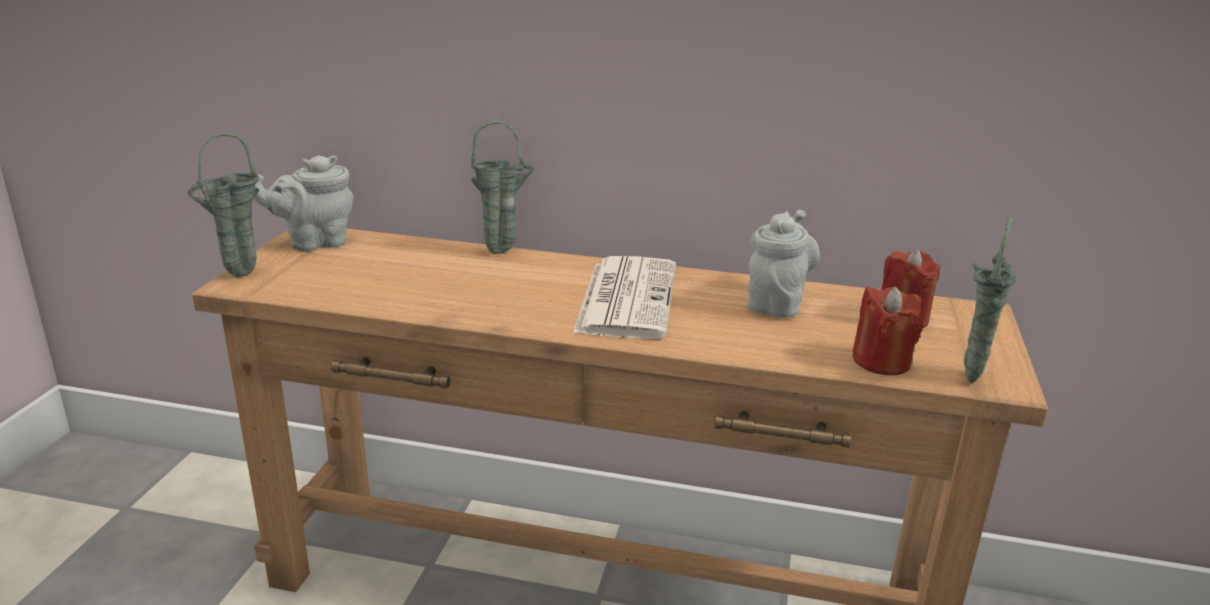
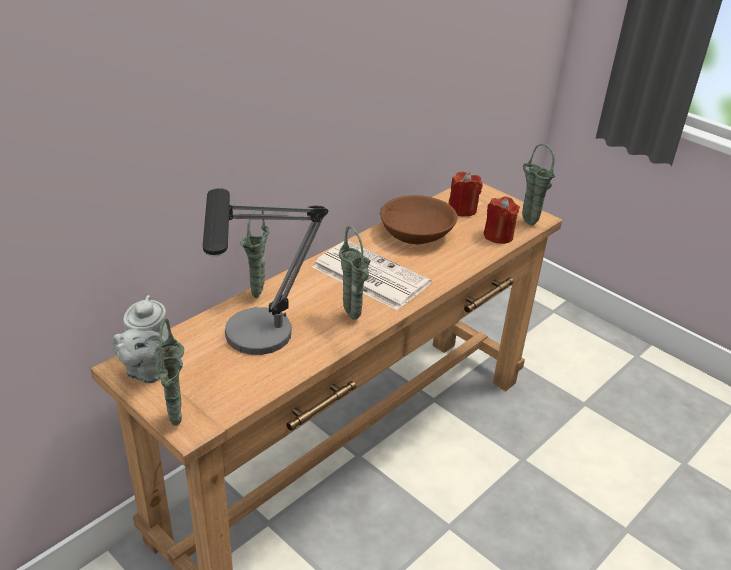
camera: 60 degrees left, 10 degrees up
grey teapot [748,210,820,318] -> brown bowl [380,195,458,244]
none -> table lamp [203,188,328,355]
none -> green vase [339,226,371,320]

